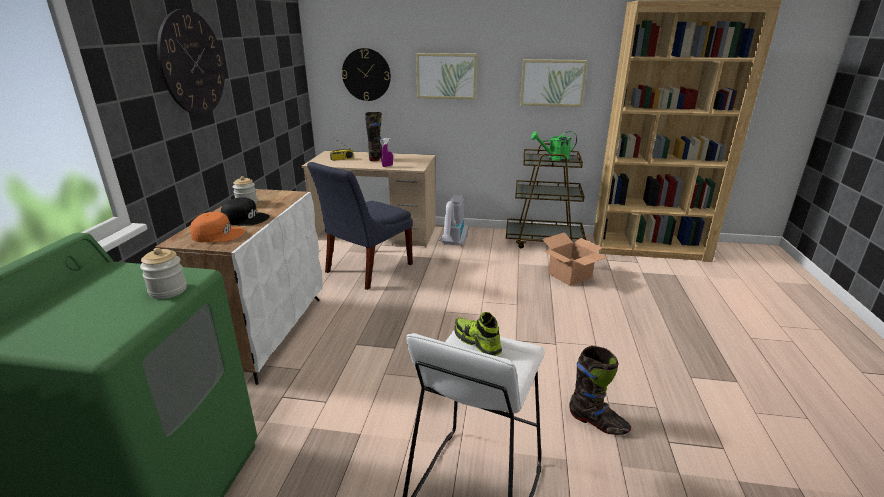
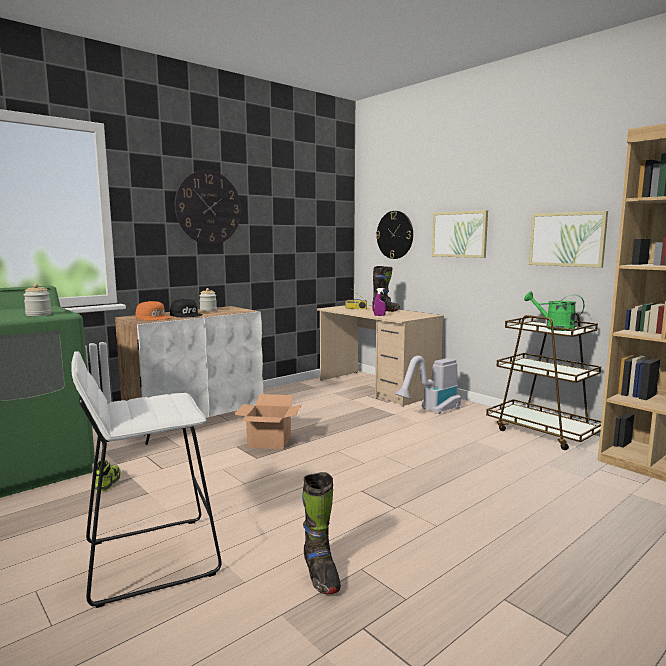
camera: 40 degrees right, 15 degrees down
blue chair [307,162,413,290] -> none
shoe [454,312,502,356] -> shoe moved to [95,460,120,491]
cardboard box [542,232,608,286] -> cardboard box moved to [234,394,302,449]

